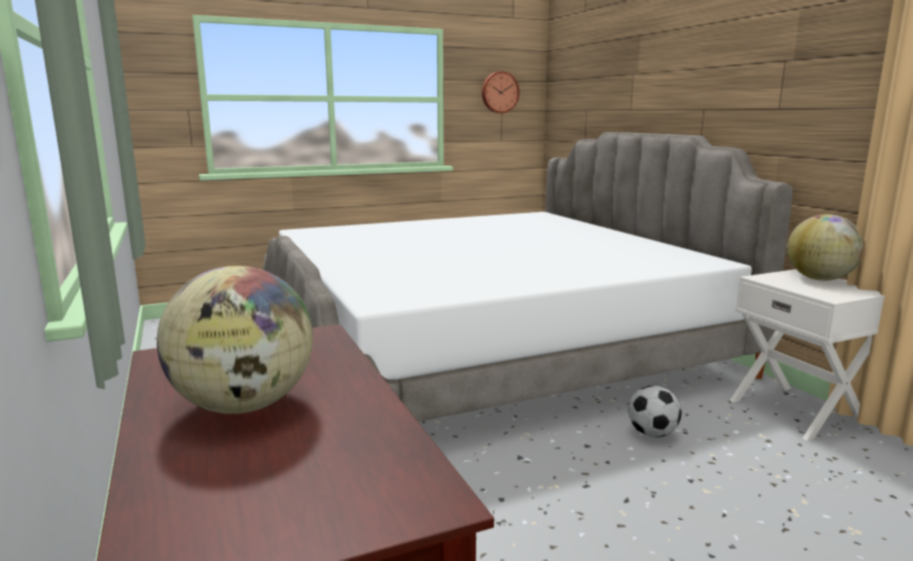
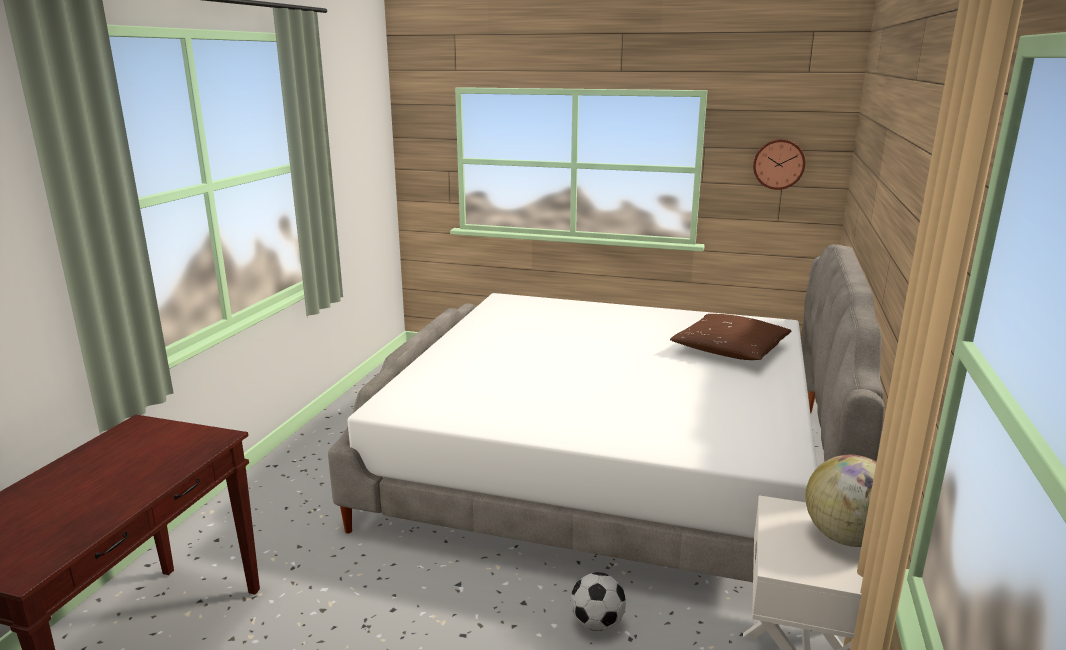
camera: 40 degrees right, 5 degrees up
globe [157,266,313,414] -> none
none -> brown pillow [670,314,791,360]

